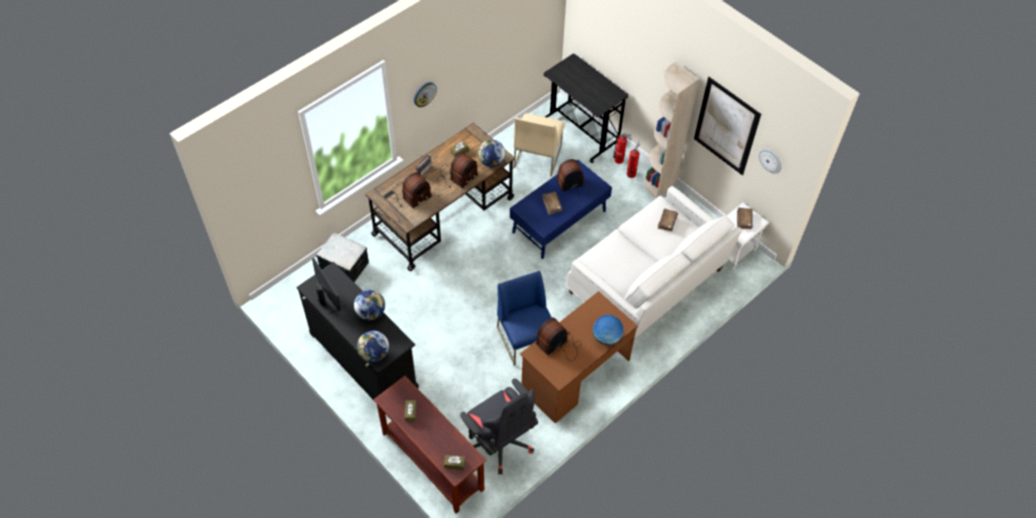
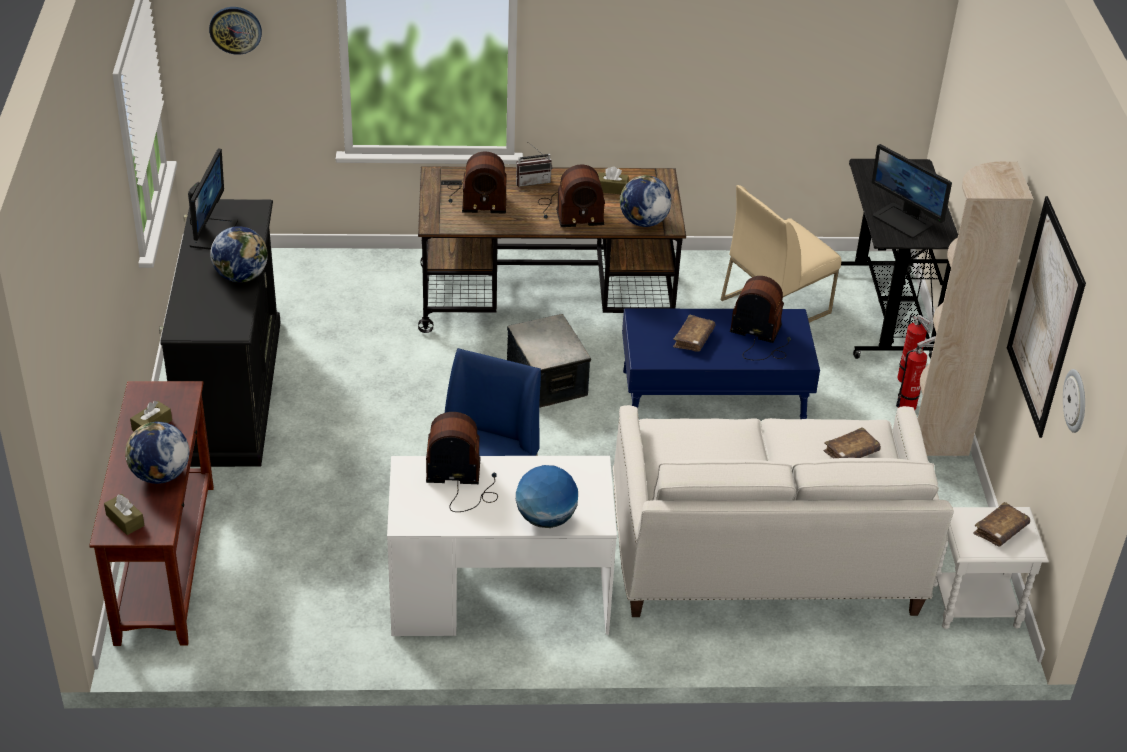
camera: 40 degrees right, 15 degrees down
storage box [316,233,369,282] -> storage box moved to [507,314,591,408]
globe [357,331,389,362] -> globe moved to [125,422,189,484]
wall clock [414,82,437,107] -> wall clock moved to [209,7,262,55]
black office chair [460,378,538,475] -> none
brown desk [520,291,638,423] -> white desk [387,456,617,636]
none -> monitor [872,144,952,238]

